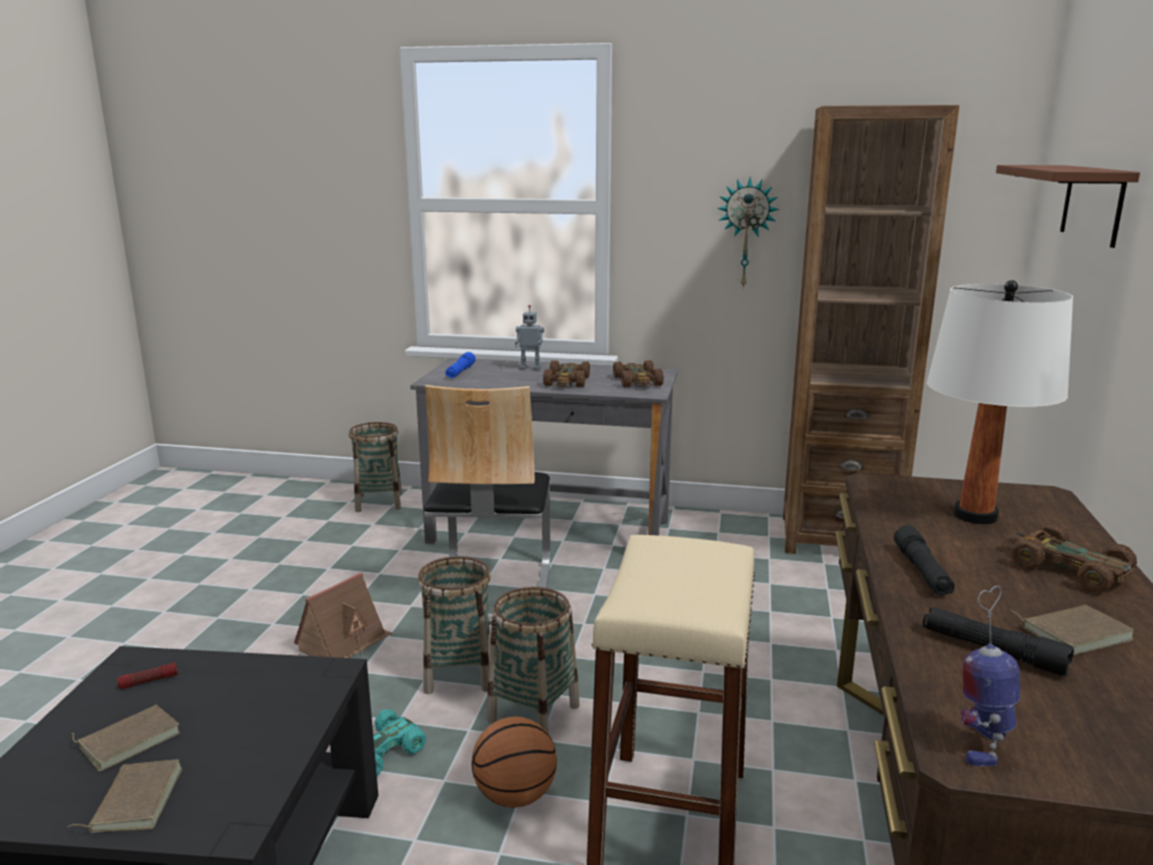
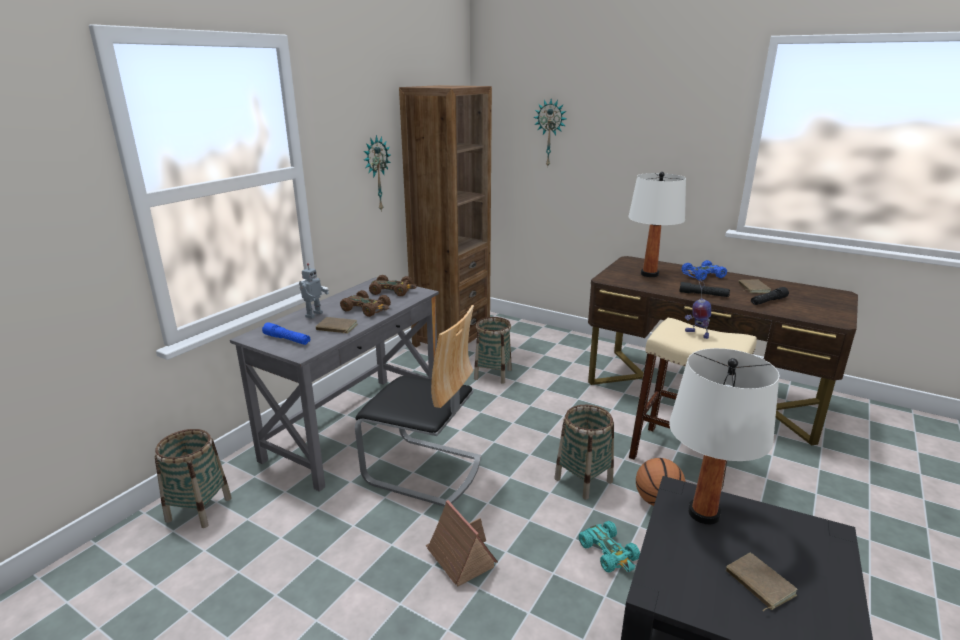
camera: 70 degrees left, 5 degrees up
brown book [68,759,182,833] -> brown book moved to [316,317,358,334]
flashlight [117,662,178,689] -> none
basket [418,556,491,694] -> basket moved to [474,317,512,384]
toy robot [961,586,1020,766] -> toy robot moved to [685,279,711,339]
brown shelf [996,165,1140,248] -> wall clock [534,99,567,166]
brown toy car [1008,524,1137,593] -> blue toy car [682,260,727,281]
none -> white table lamp [669,348,779,524]

